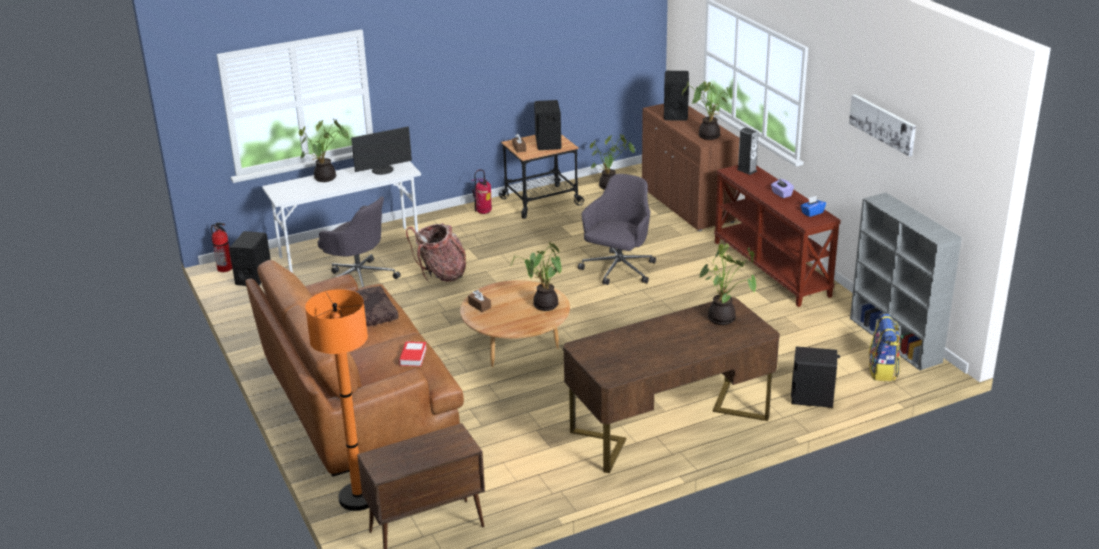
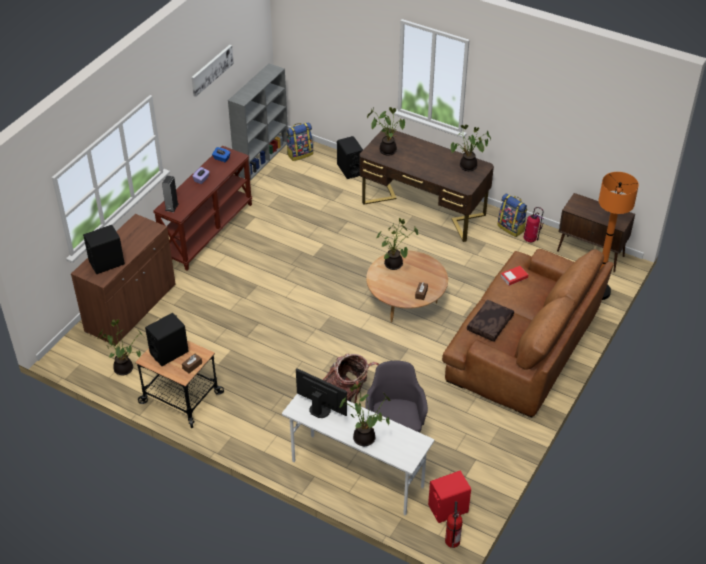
camera: 125 degrees left, 15 degrees up
black speaker [229,231,271,286] -> red speaker [428,471,471,523]
fire extinguisher [471,169,492,214] -> fire extinguisher moved to [523,207,544,242]
grey office chair [578,174,656,285] -> none
potted plant [682,80,733,140] -> potted plant moved to [450,125,491,171]
none -> backpack [497,193,527,237]

